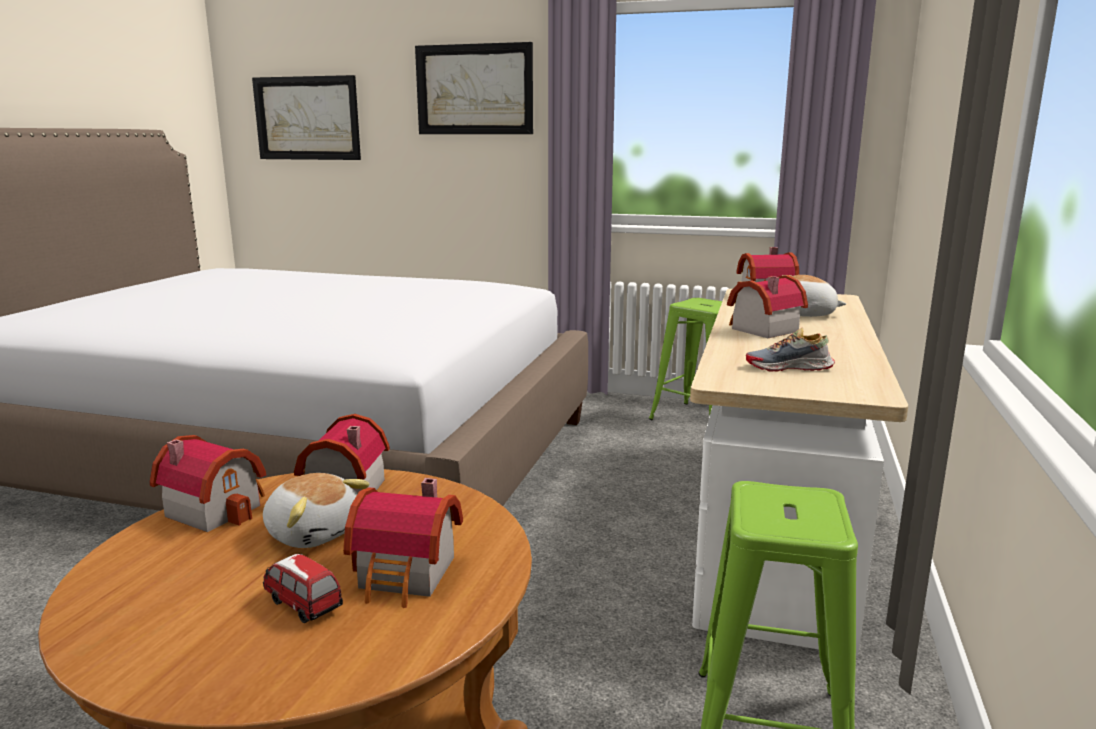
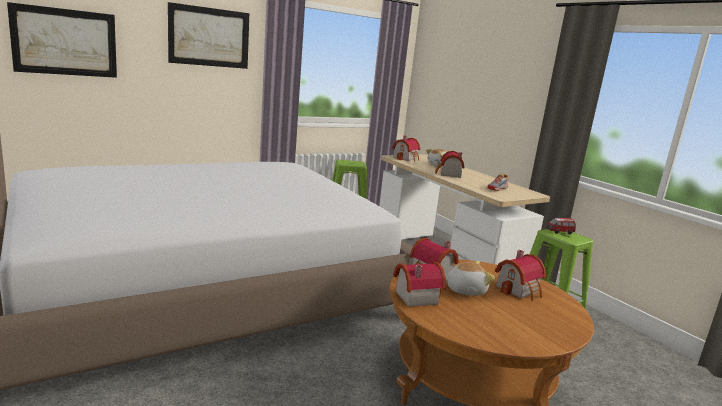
camera: 50 degrees left, 0 degrees up
toy car [263,553,343,623] -> toy car moved to [546,218,576,235]

